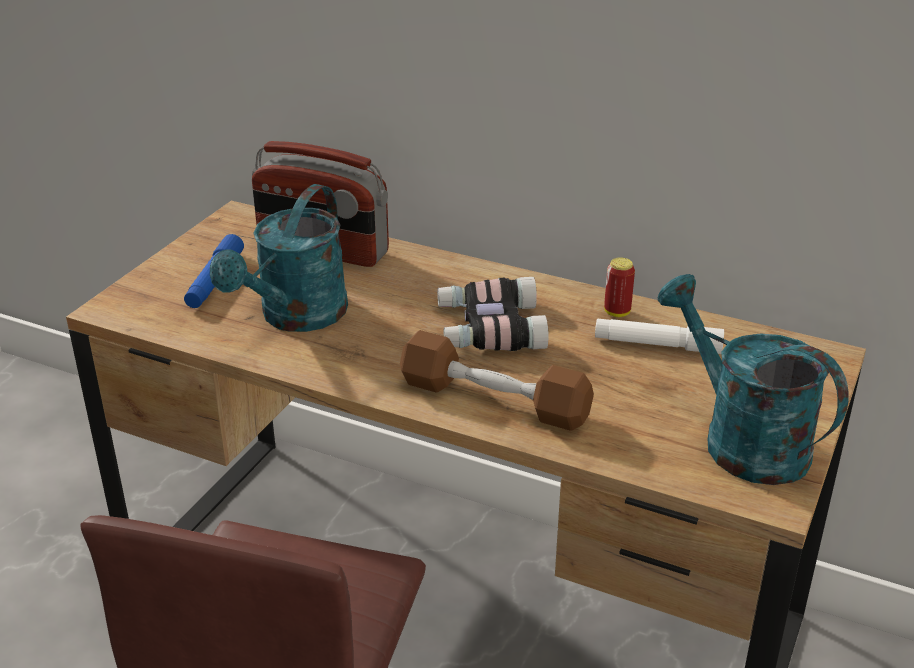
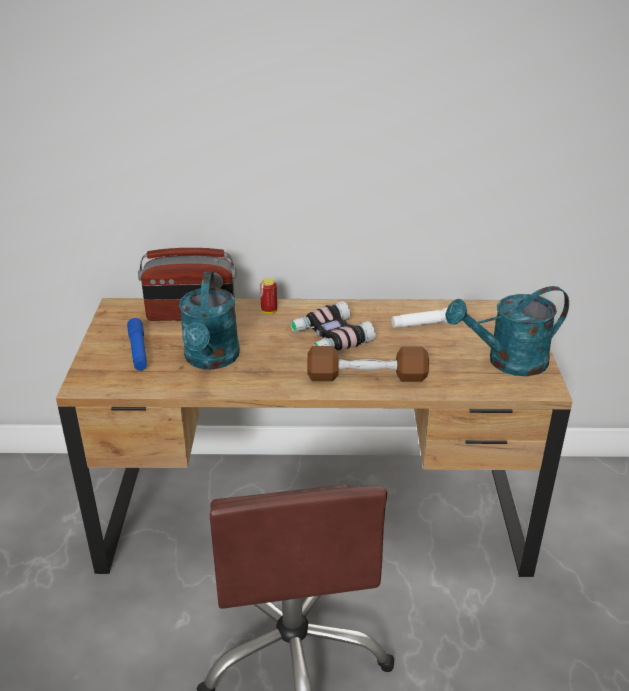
camera: 25 degrees left, 0 degrees up
can [604,258,635,317] -> can moved to [260,278,277,314]
turquoise watering can [658,274,849,485] -> turquoise watering can turned 45 degrees counterclockwise [445,286,569,376]

